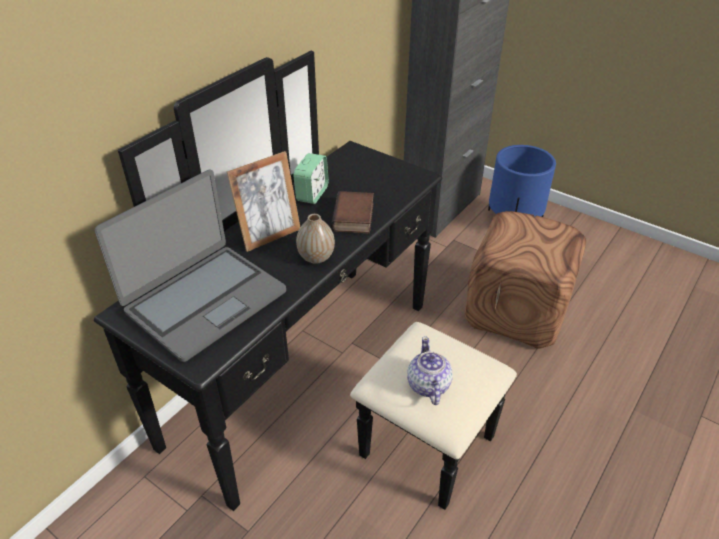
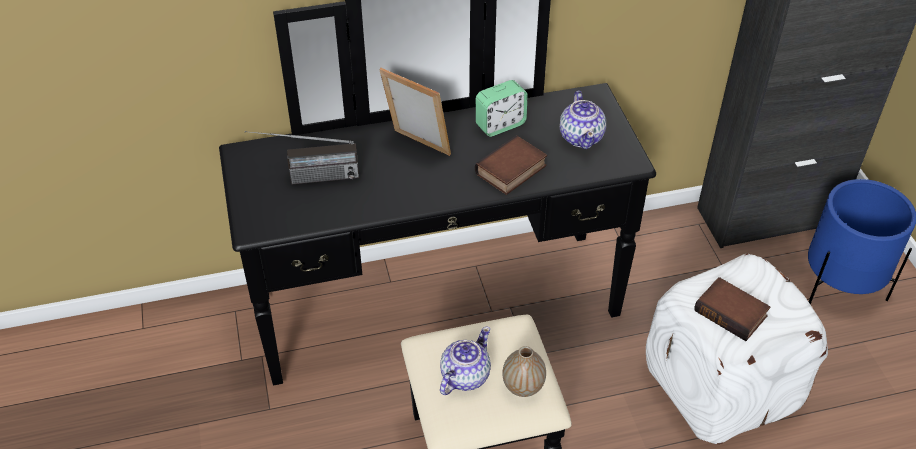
camera: 40 degrees right, 5 degrees up
laptop [94,170,286,362] -> radio [245,131,359,184]
picture frame [227,151,300,252] -> picture frame turned 150 degrees counterclockwise [379,68,451,156]
vase [296,214,335,264] -> vase moved to [502,346,546,397]
brown ottoman [464,211,586,349] -> white ottoman [646,253,828,444]
none -> teapot [560,90,606,149]
none -> book [694,277,770,341]

